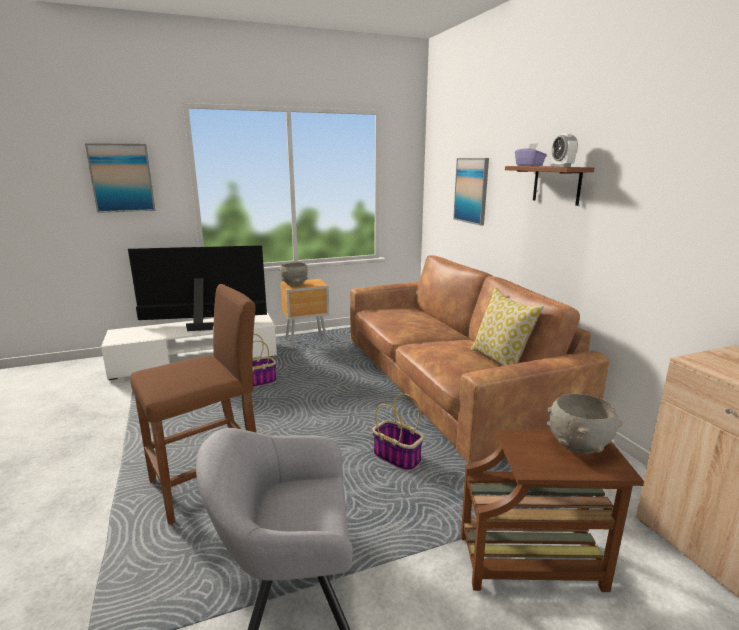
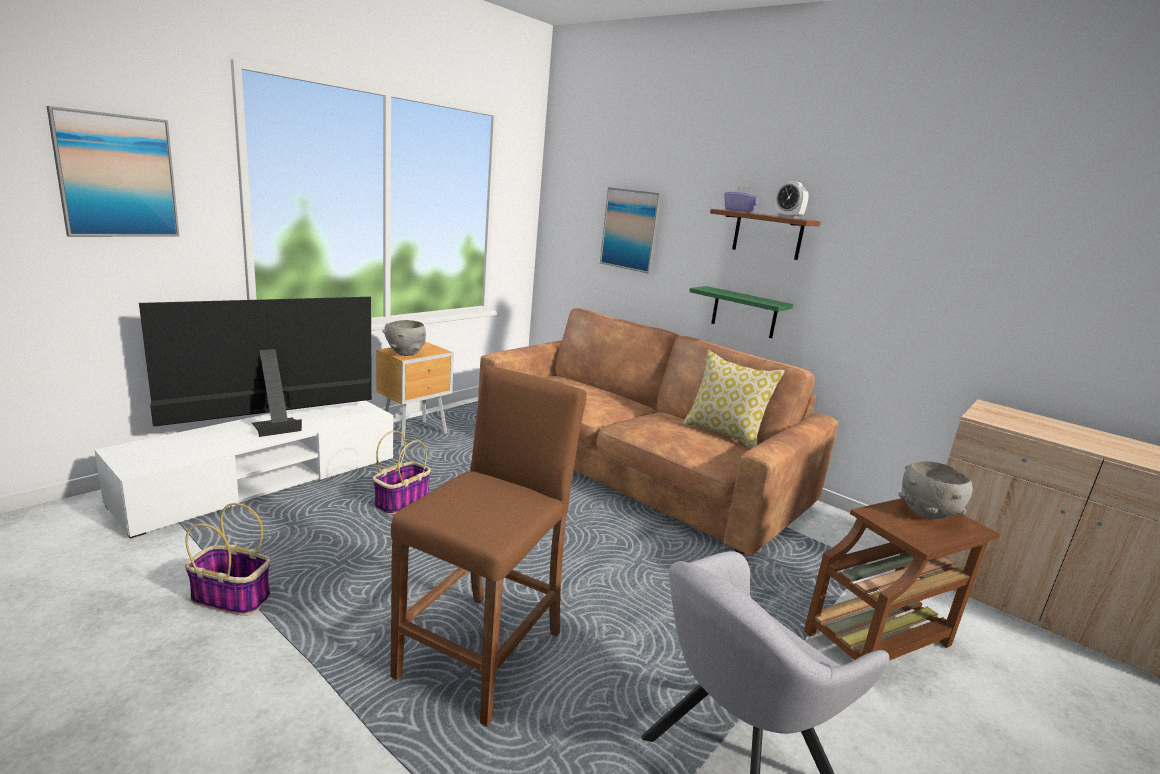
camera: 30 degrees left, 0 degrees up
basket [372,393,424,471] -> basket moved to [185,503,270,616]
none -> green shelf [689,286,793,338]

